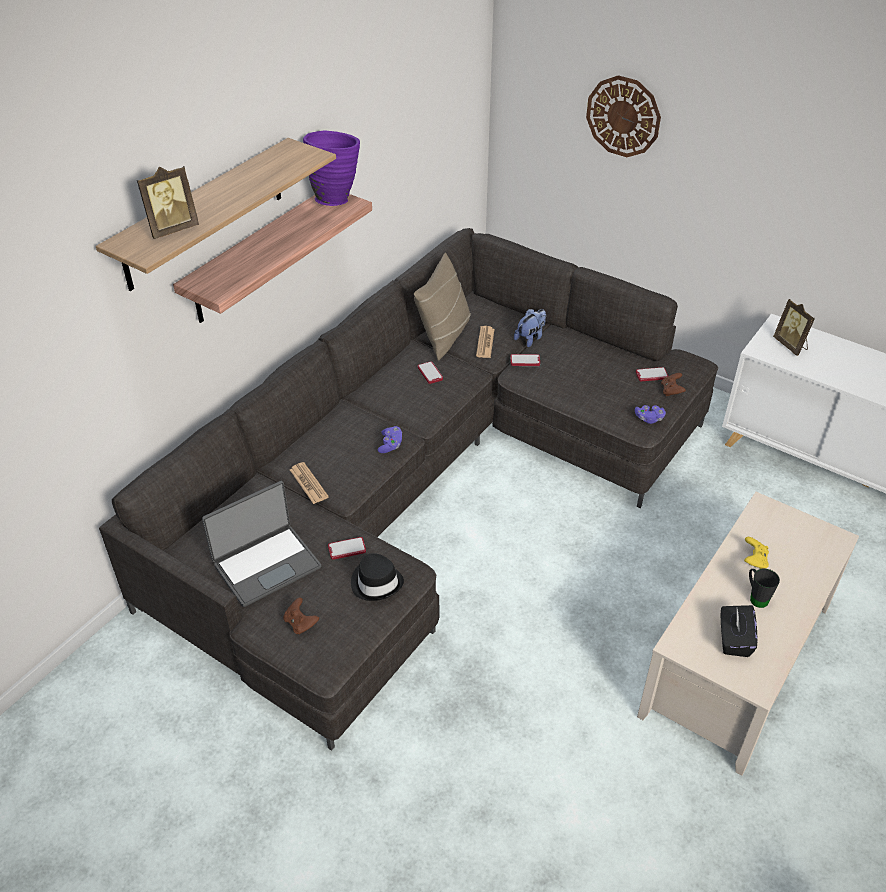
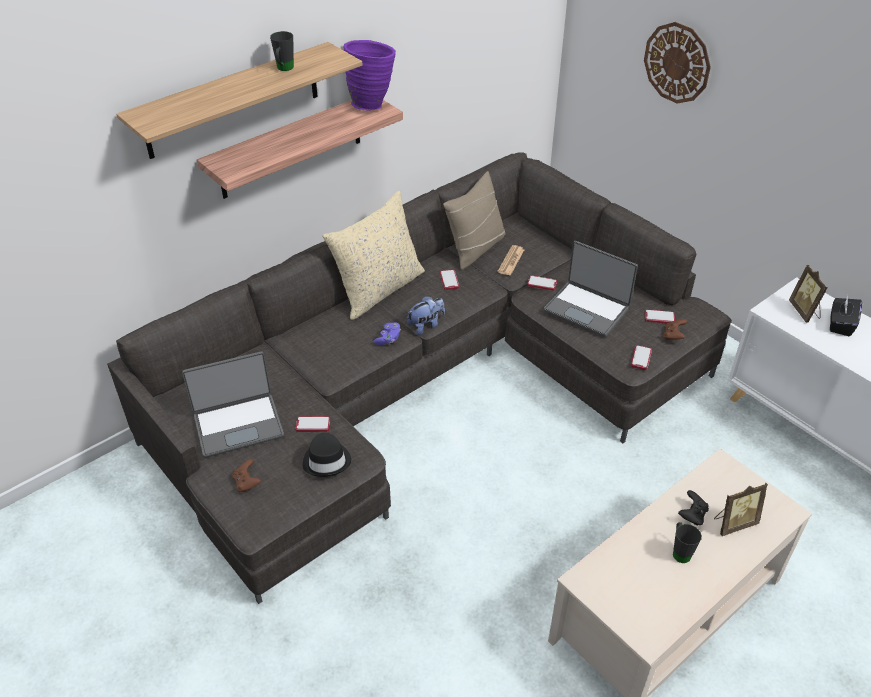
camera: 15 degrees right, 0 degrees up
picture frame [137,166,199,239] -> picture frame moved to [714,483,768,536]
newspaper [290,462,329,504] -> none
plush toy [514,309,546,347] -> plush toy moved to [407,296,445,335]
purple game controller [635,405,666,424] -> phone [630,345,652,370]
black tissue box [721,605,758,657] -> black tissue box moved to [830,295,862,336]
yellow game controller [744,537,769,569] -> black game controller [678,490,709,525]
none -> black mug [270,31,294,71]
none -> beige pillow [322,191,425,320]
none -> laptop [544,241,638,337]

